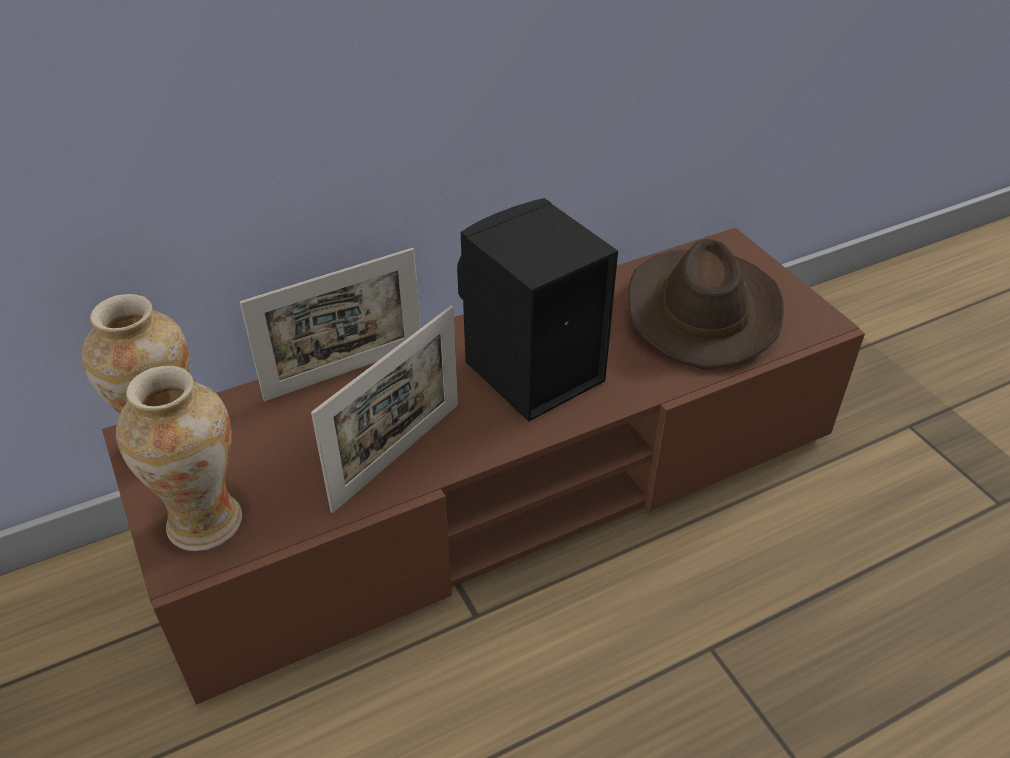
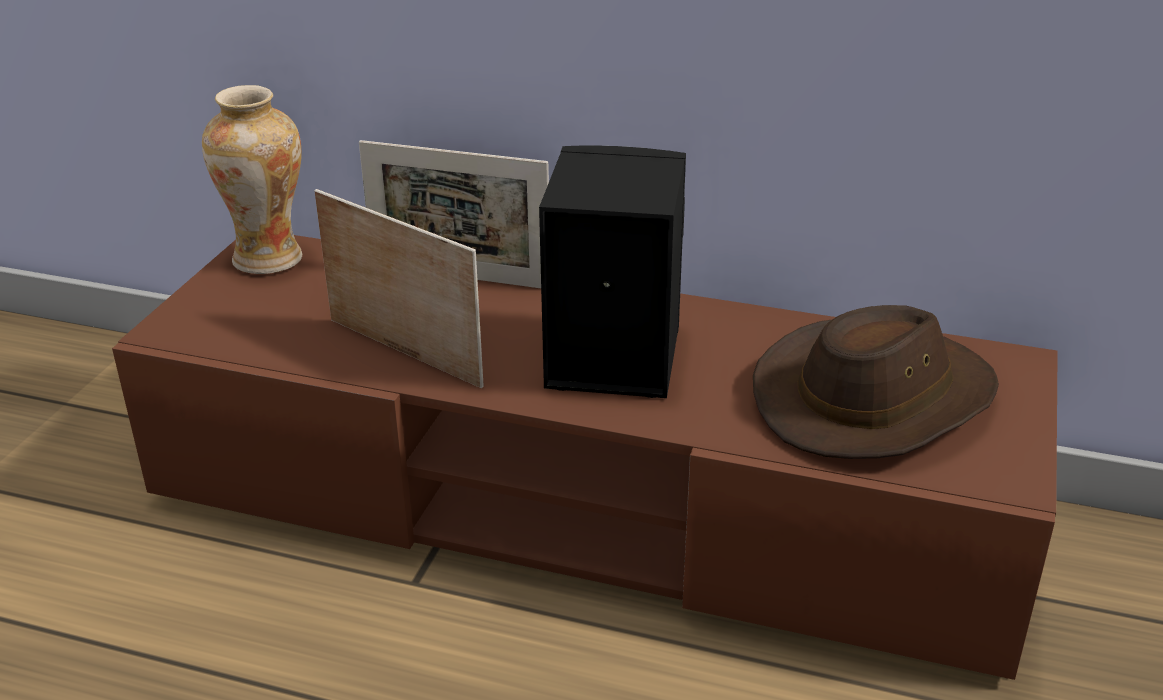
camera: 45 degrees right, 10 degrees down
vase [116,366,242,551] -> none
picture frame [311,306,458,513] -> picture frame turned 135 degrees counterclockwise [314,189,484,388]

